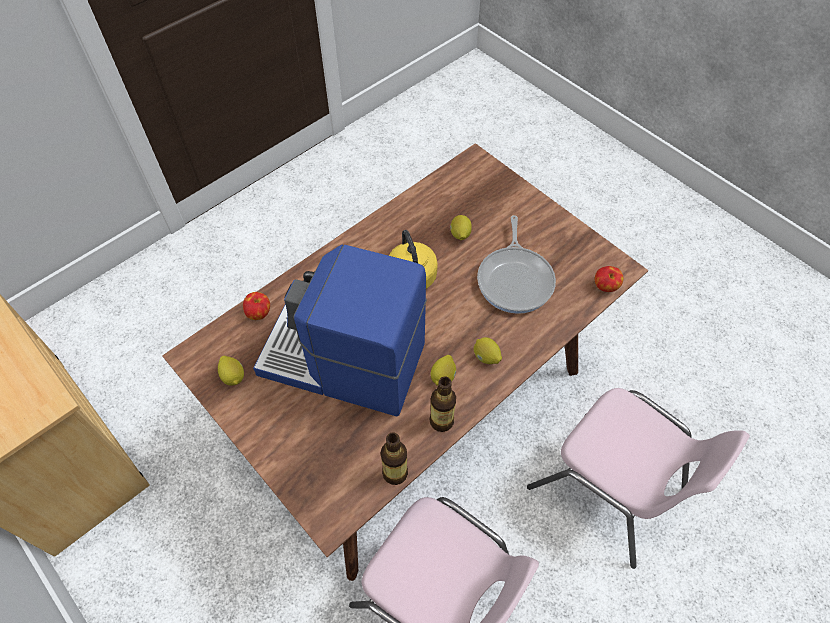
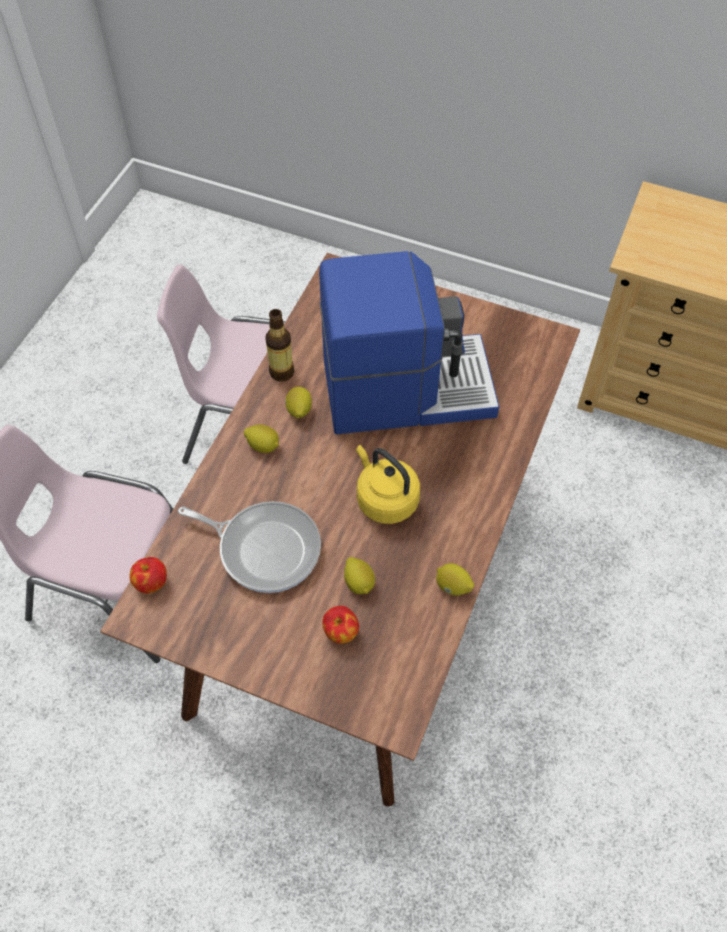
camera: 155 degrees right, 0 degrees up
lemon [218,356,244,385] -> lemon moved to [436,563,474,595]
apple [243,292,270,320] -> apple moved to [322,606,359,644]
bottle [380,432,408,485] -> none
frying pan [477,215,556,314] -> frying pan turned 135 degrees clockwise [178,501,321,593]

